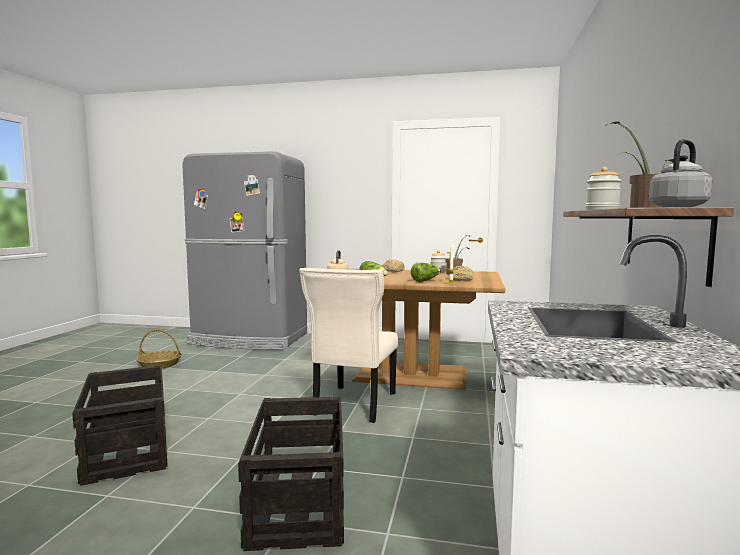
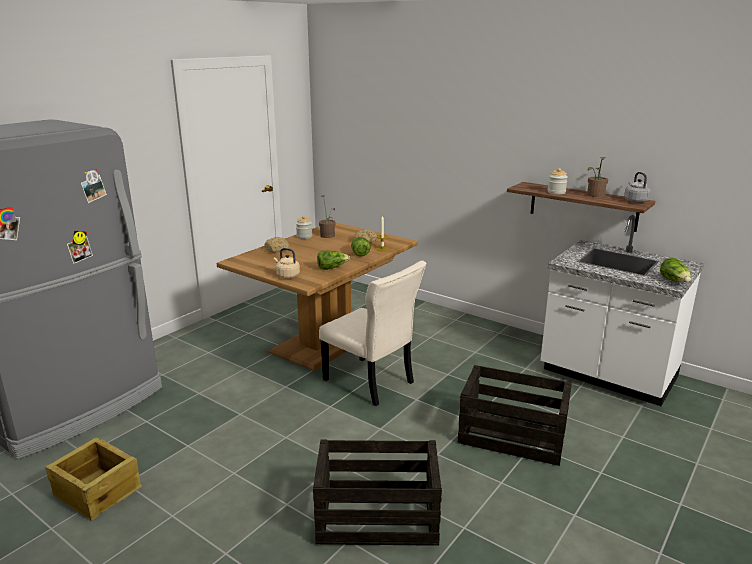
camera: 65 degrees left, 15 degrees up
basket [136,329,182,368] -> crate [45,437,142,521]
none -> lettuce [660,258,691,282]

